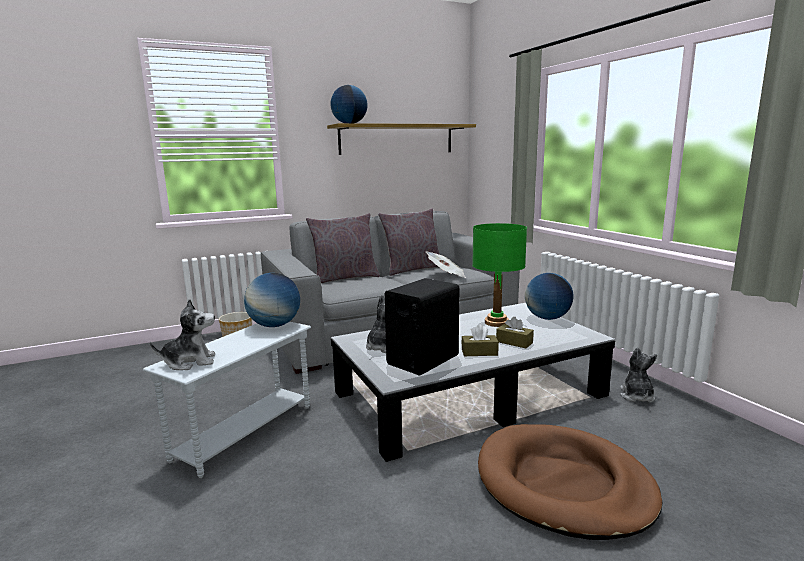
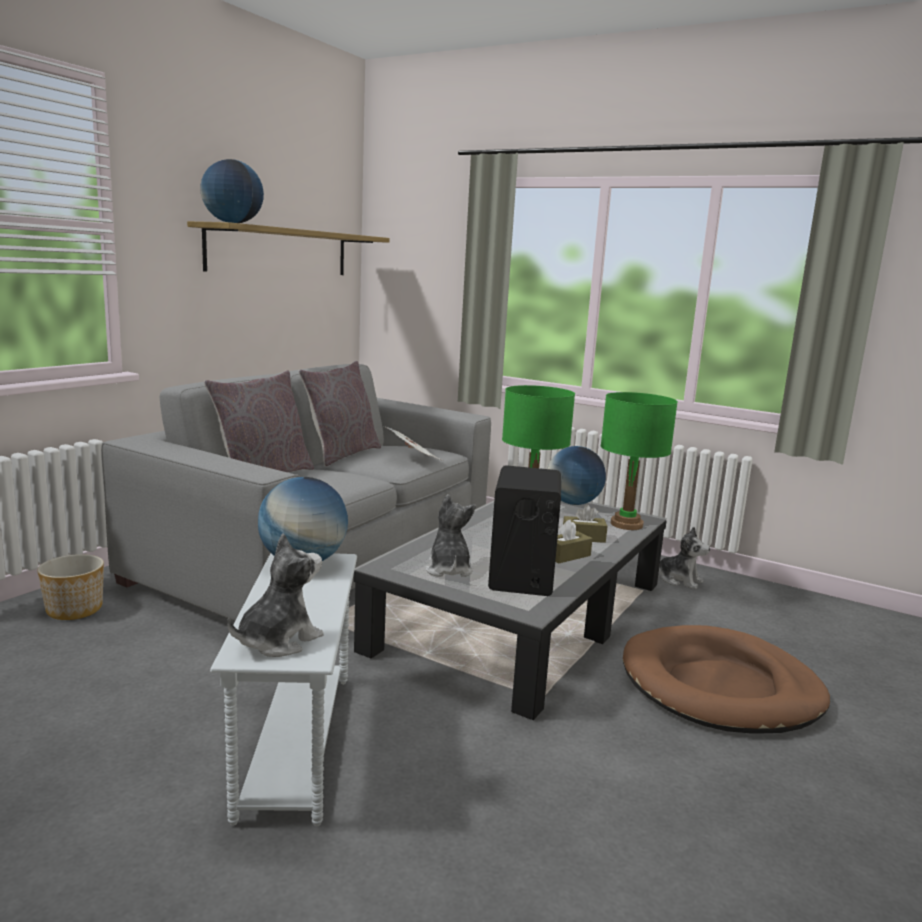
camera: 35 degrees left, 0 degrees up
plush toy [620,347,657,403] -> plush toy turned 150 degrees clockwise [659,527,710,589]
none -> green table lamp [601,392,678,530]

